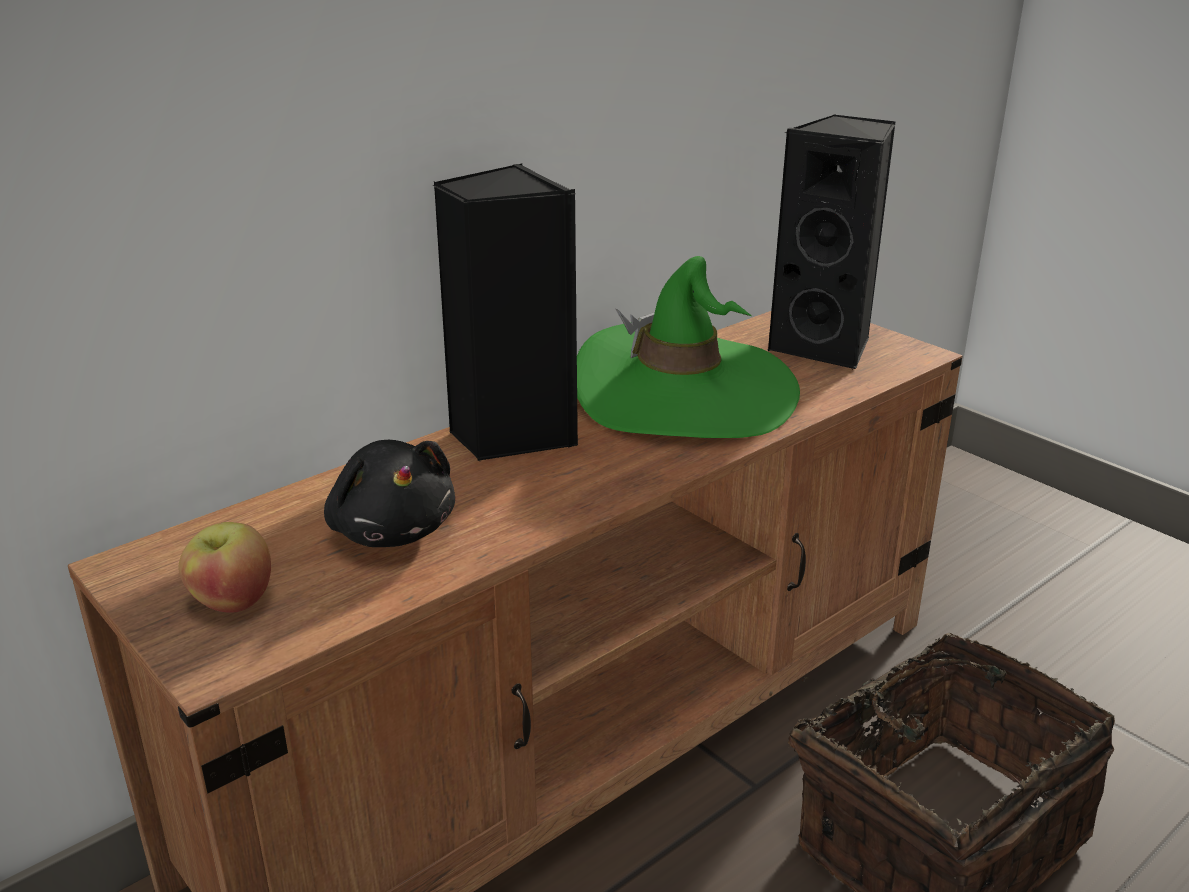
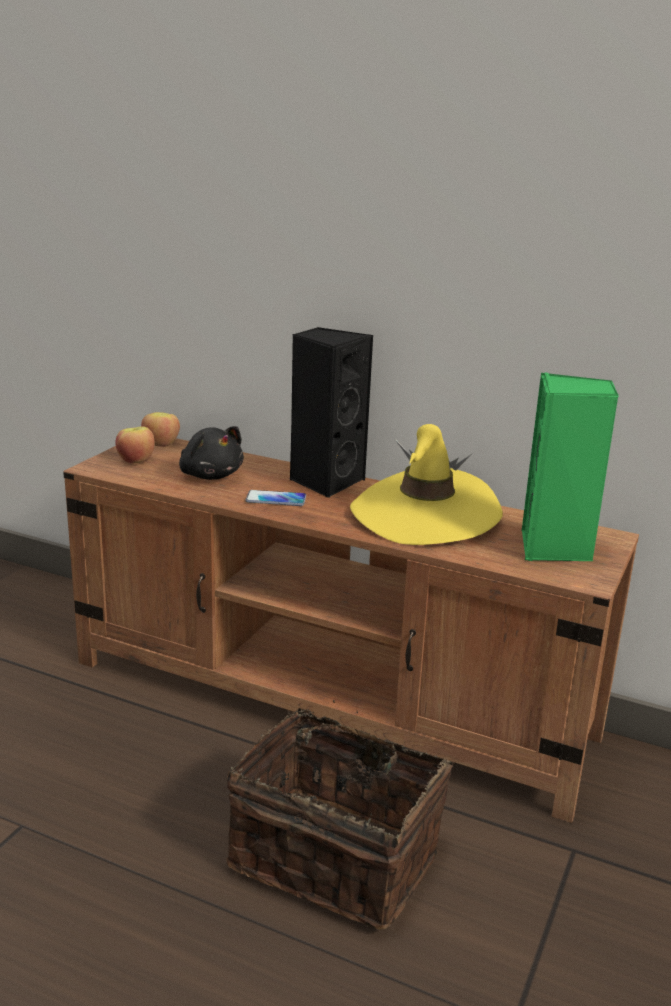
camera: 65 degrees right, 5 degrees down
black plush toy [324,440,455,547] -> black plush toy turned 75 degrees counterclockwise [179,426,244,480]
green hat [577,256,800,438] -> yellow hat [350,424,503,545]
black speaker [767,114,896,369] -> green speaker [522,373,619,561]
none -> apple [141,412,180,447]
none -> phone [245,490,306,506]

